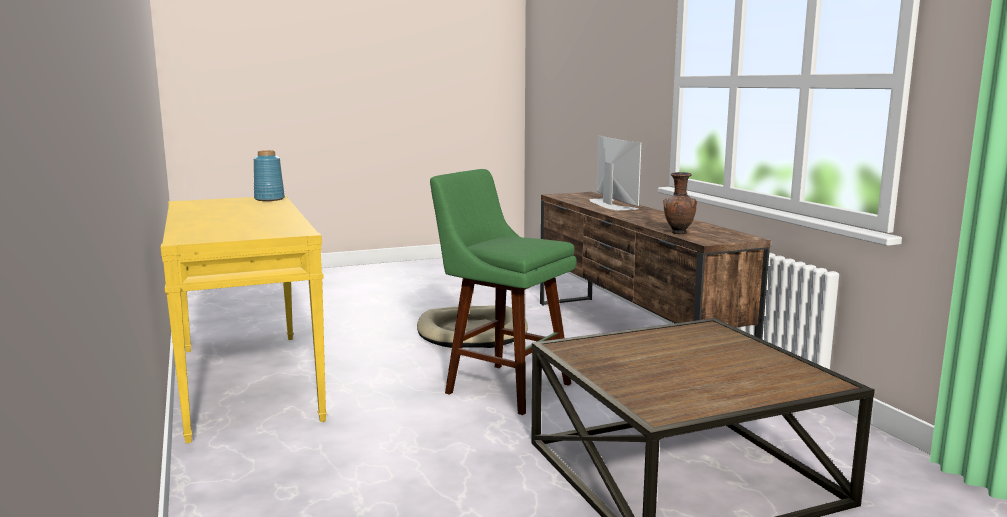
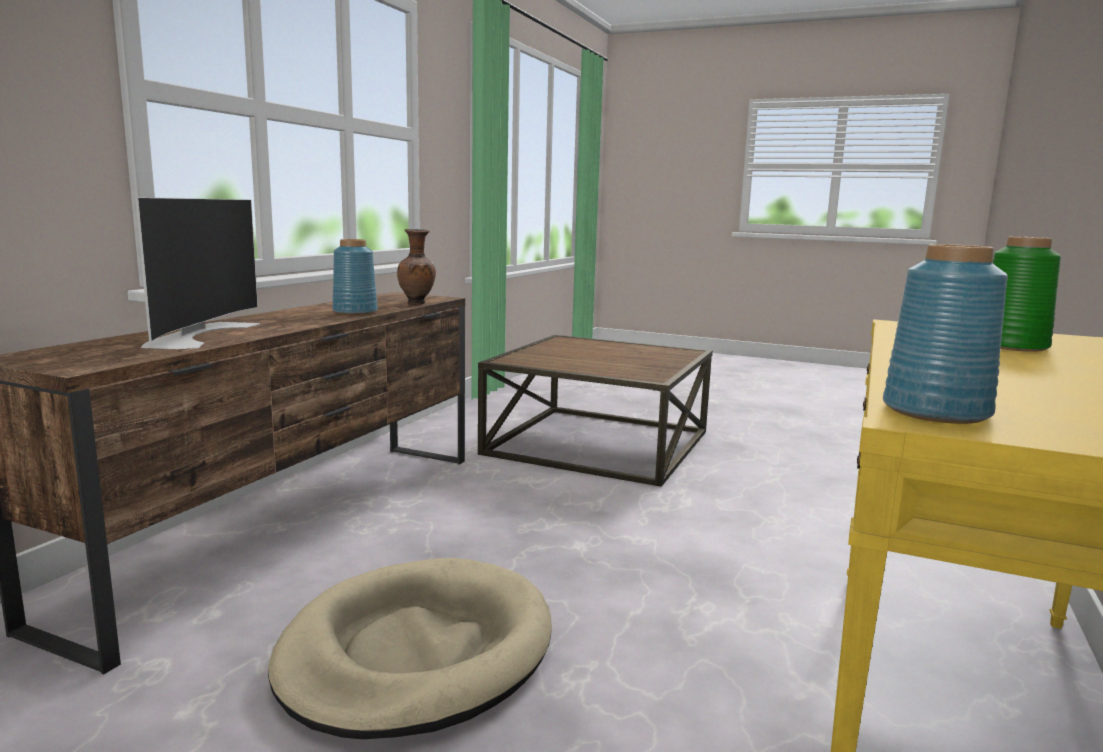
camera: 135 degrees left, 0 degrees up
green stool [430,169,577,415] -> none
television [590,135,641,210] -> television turned 150 degrees clockwise [135,197,260,349]
none -> blue vase [332,239,378,315]
none -> green vase [993,236,1061,352]

